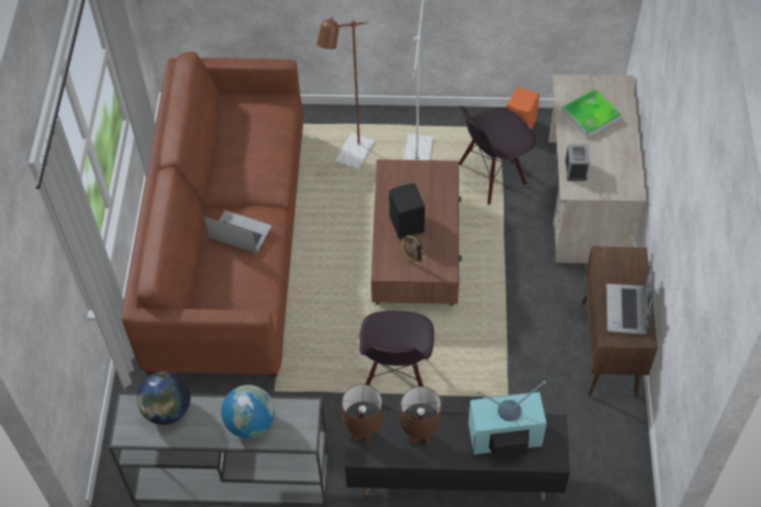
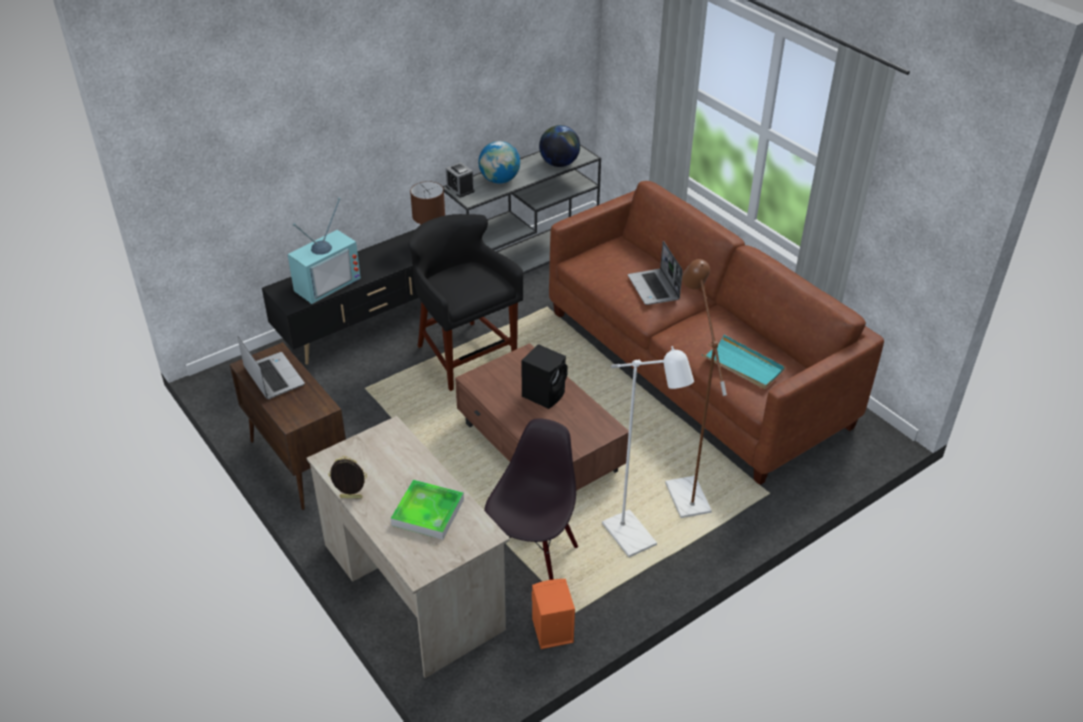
camera: 140 degrees right, 15 degrees down
laptop [204,210,272,254] -> laptop turned 90 degrees clockwise [628,241,683,305]
black chair [359,311,434,386] -> black stool [409,214,523,391]
picture frame [401,235,425,267] -> picture frame moved to [328,456,367,499]
brown table lamp [401,386,441,447] -> none
alarm clock [565,145,590,181] -> alarm clock moved to [446,162,475,198]
none -> turquoise tray [702,335,785,389]

